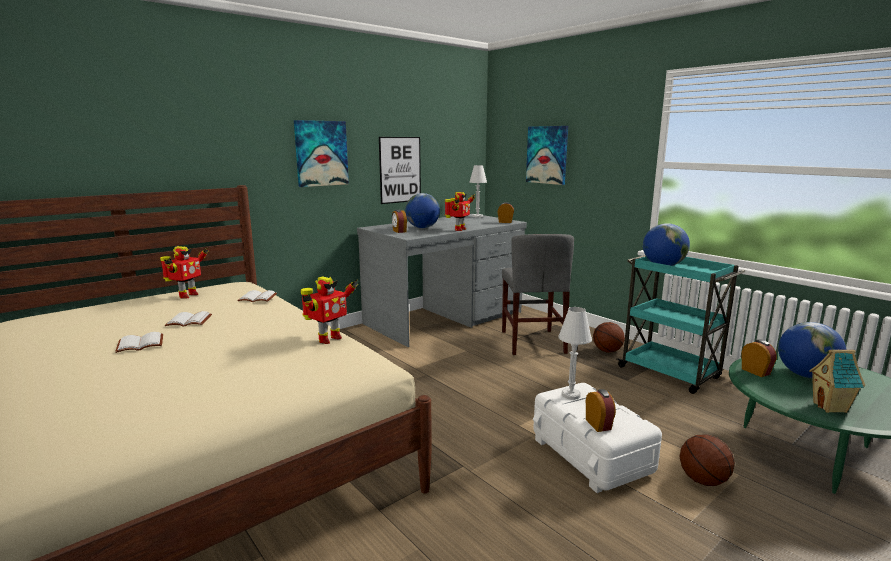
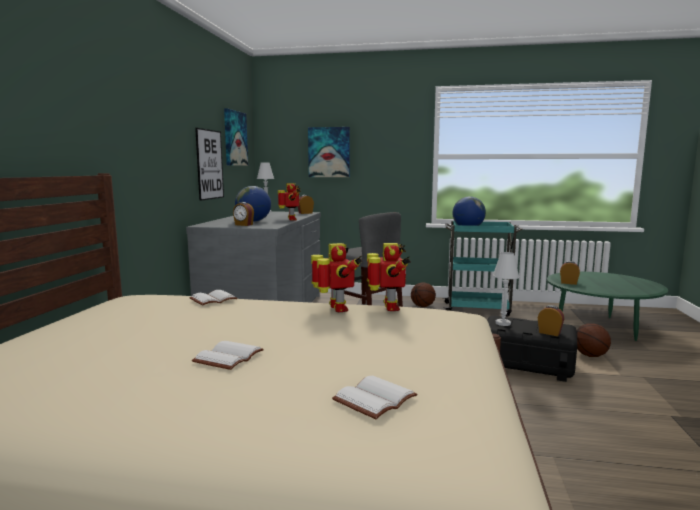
camera: 40 degrees left, 5 degrees down
toy robot [160,246,209,299] -> toy robot moved to [311,243,363,312]
white book [165,311,212,327] -> white book moved to [332,375,417,419]
picture [294,120,349,187] -> picture moved to [224,108,248,166]
white storage box [533,383,662,493] -> black storage box [487,316,577,382]
globe [778,322,846,378] -> none
toy house [809,350,865,413] -> none

